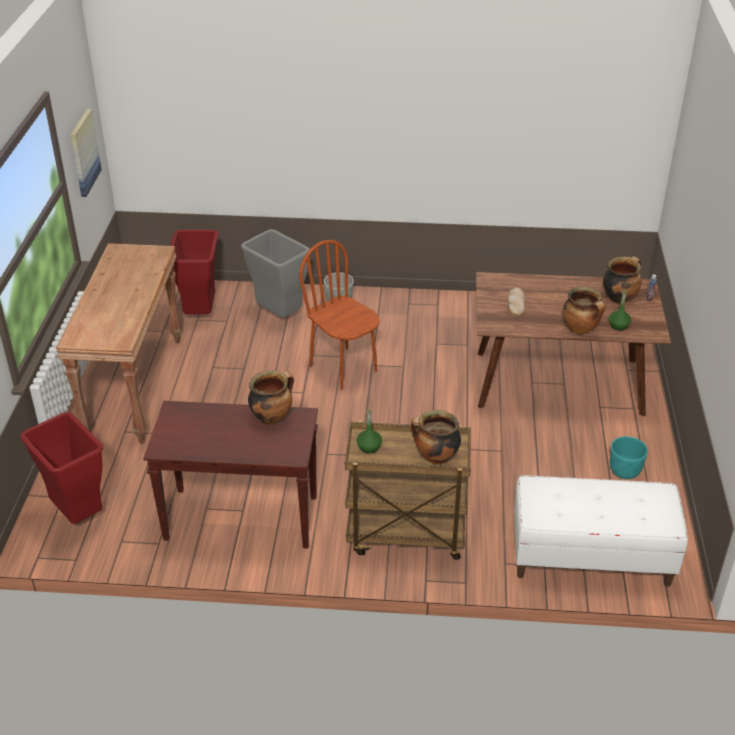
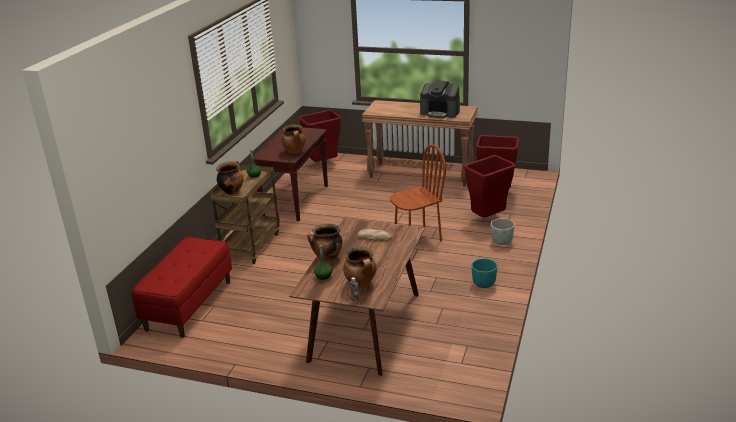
camera: 105 degrees right, 10 degrees down
picture [70,109,102,197] -> none
grey trash can [241,229,310,317] -> red trash can [464,155,516,218]
white bench [514,476,688,587] -> red bench [131,237,232,338]
turquoise planter [610,436,648,479] -> turquoise planter moved to [472,258,498,288]
none -> coffee machine [420,80,460,118]

